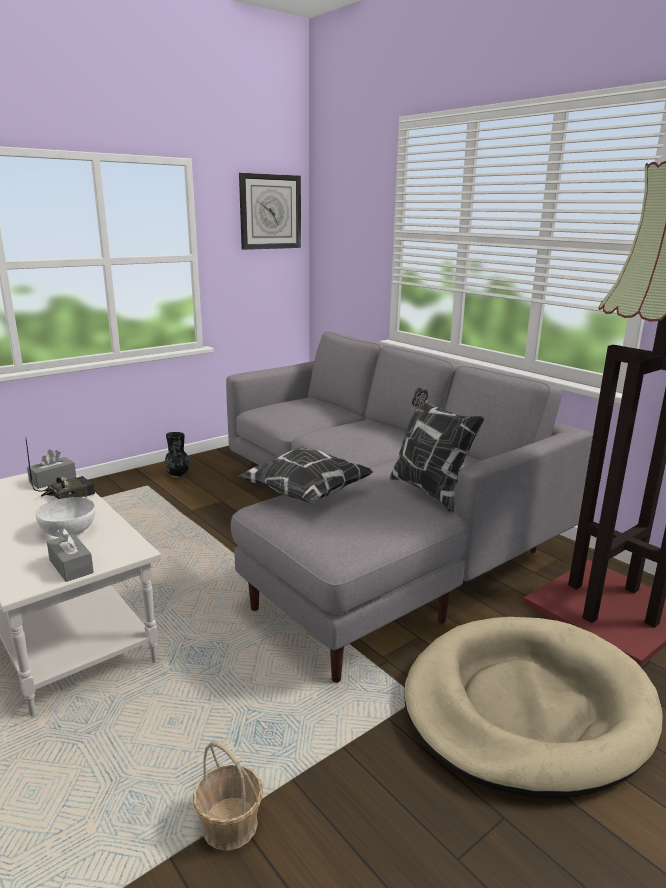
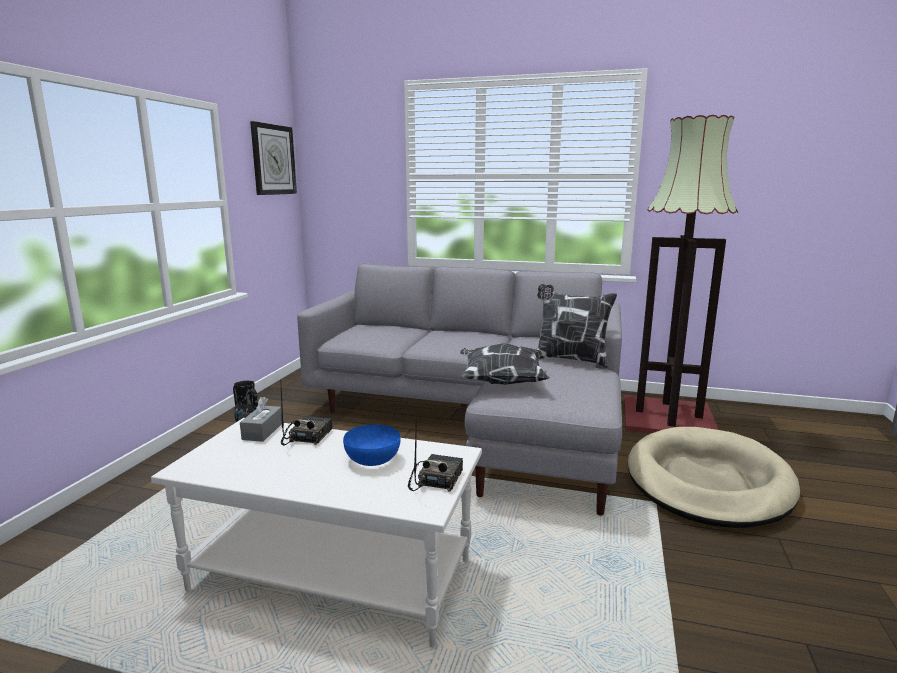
camera: 35 degrees left, 5 degrees down
white bowl [36,497,95,537] -> blue bowl [343,424,401,466]
grey tissue box [47,528,94,582] -> radio [408,416,463,492]
basket [193,741,263,851] -> none

